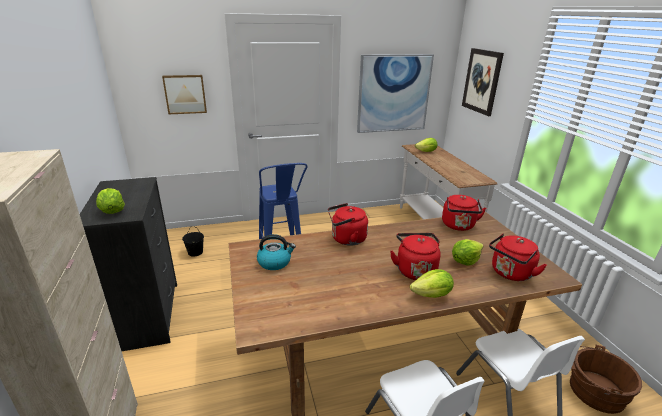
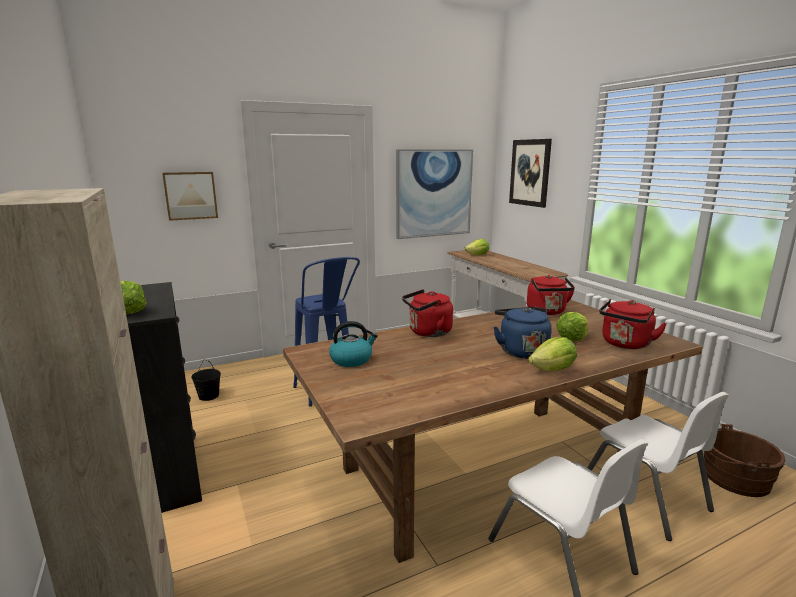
camera: 10 degrees left, 10 degrees down
red kettle [390,233,441,280] -> blue kettle [494,307,552,359]

